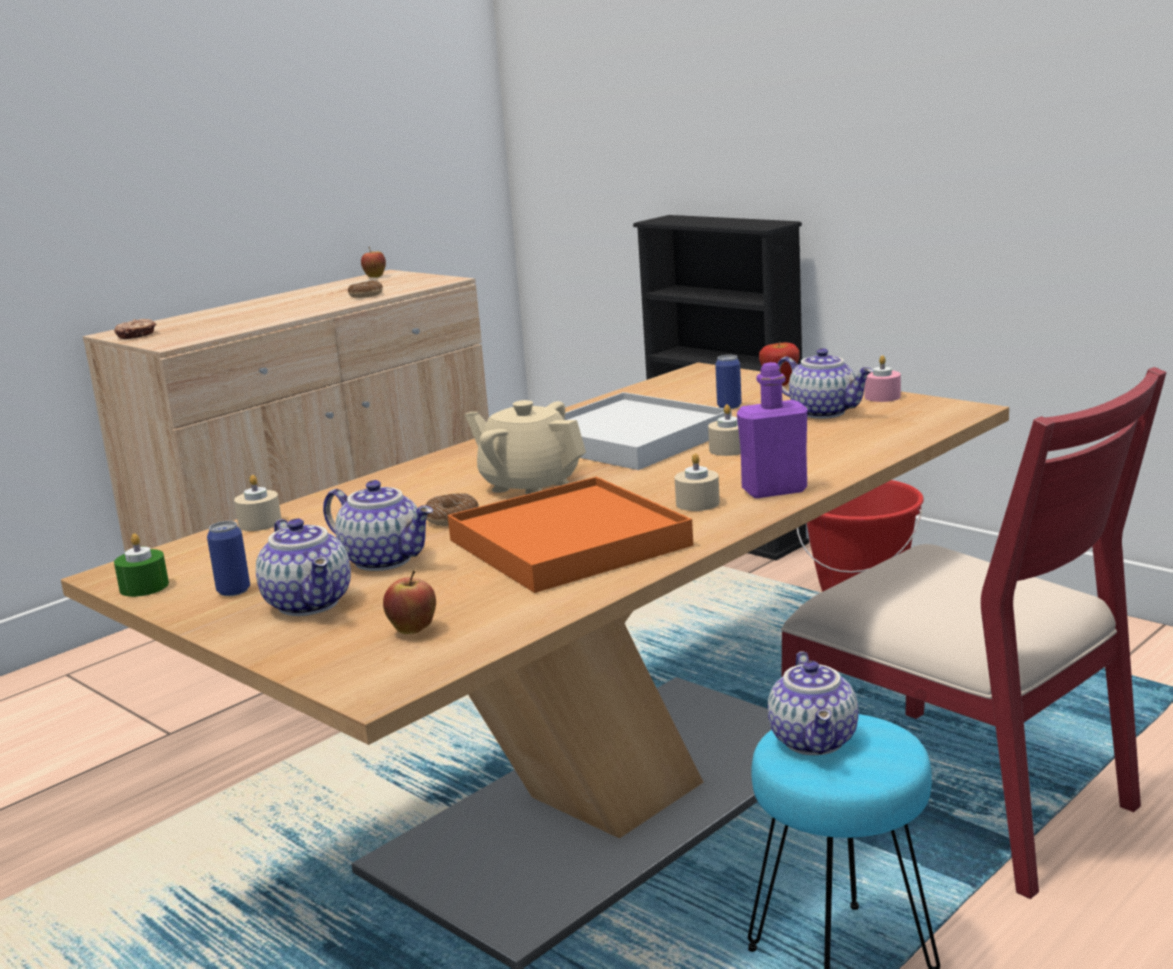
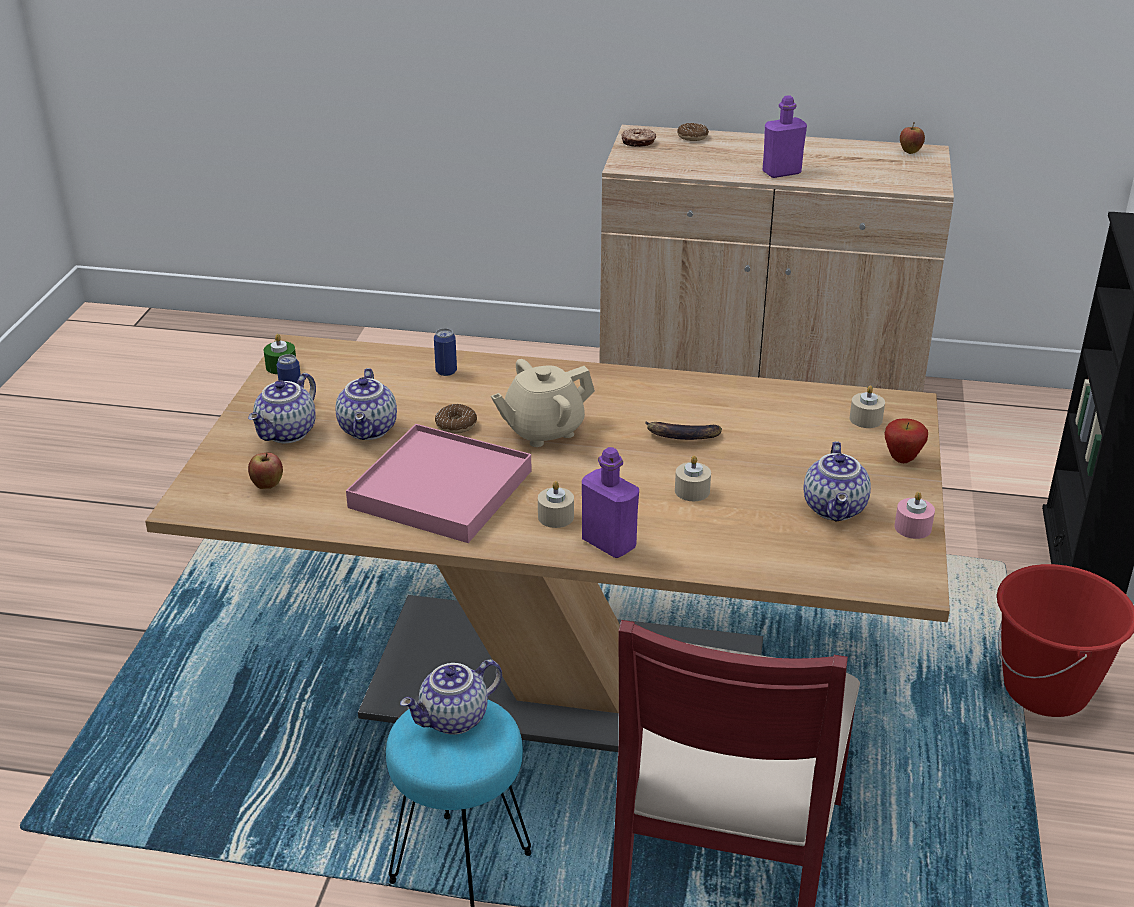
camera: 55 degrees right, 15 degrees up
beige candle [234,475,281,531] -> beige candle moved to [850,385,885,428]
donut [348,280,383,298] -> donut moved to [677,123,709,141]
orange tray [448,477,693,593] -> pink tray [346,424,531,543]
beige teapot [465,400,586,495] -> beige teapot turned 120 degrees counterclockwise [491,359,595,447]
white tray [565,392,732,470] -> banana [646,421,722,440]
can [715,355,742,409] -> can moved to [434,328,457,376]
none -> purple bottle [763,95,807,178]

